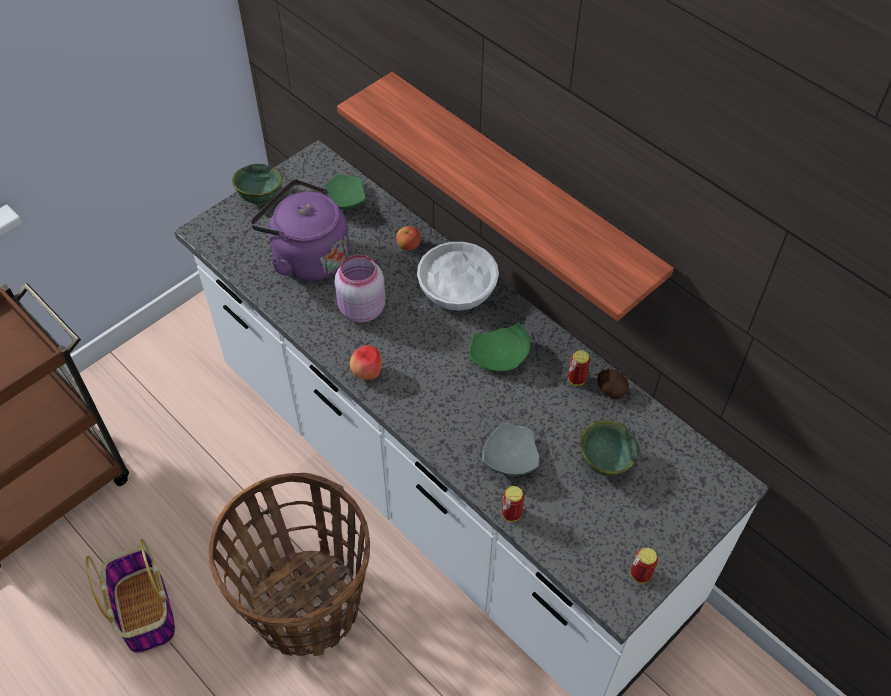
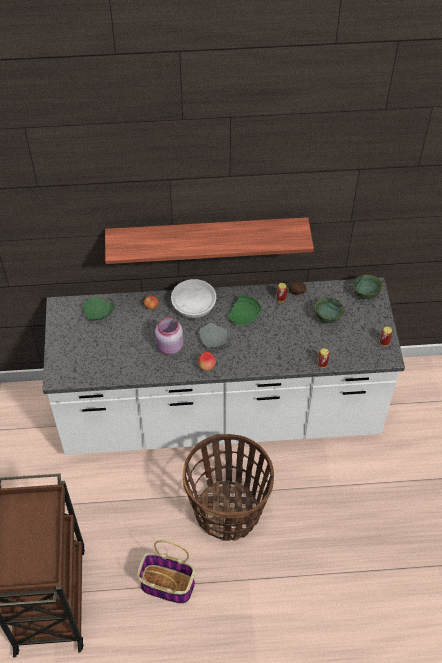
camera: 50 degrees left, 0 degrees up
green bowl [232,164,283,205] -> green bowl moved to [353,274,382,299]
purple kettle [250,179,349,282] -> none
grey plate [482,423,540,476] -> grey plate moved to [199,323,232,348]

